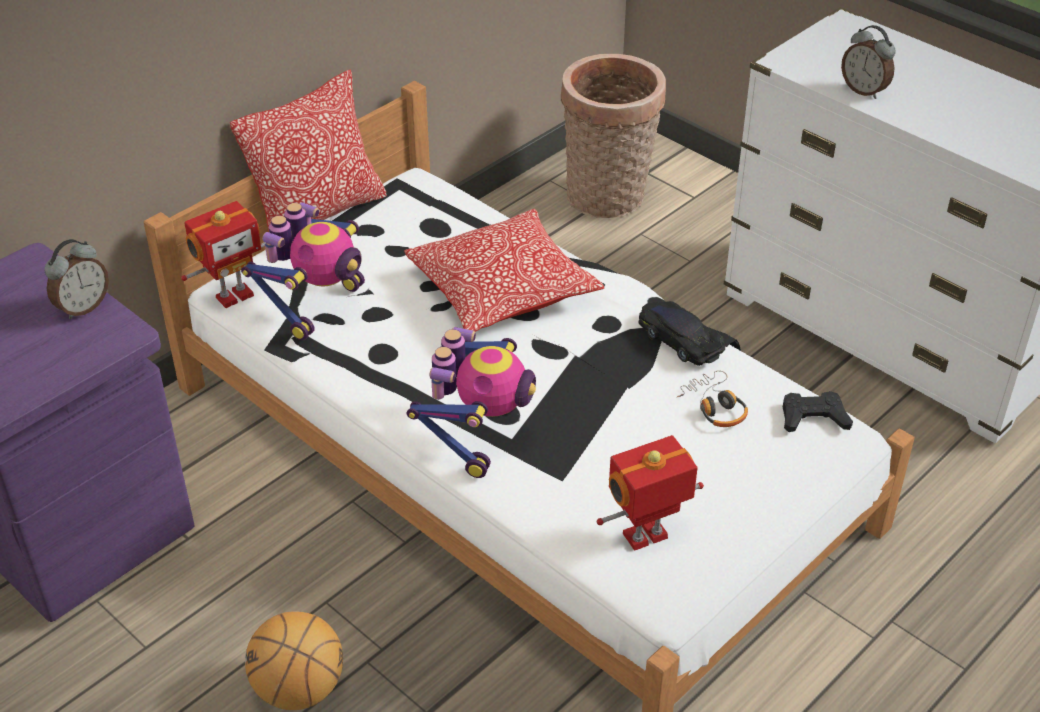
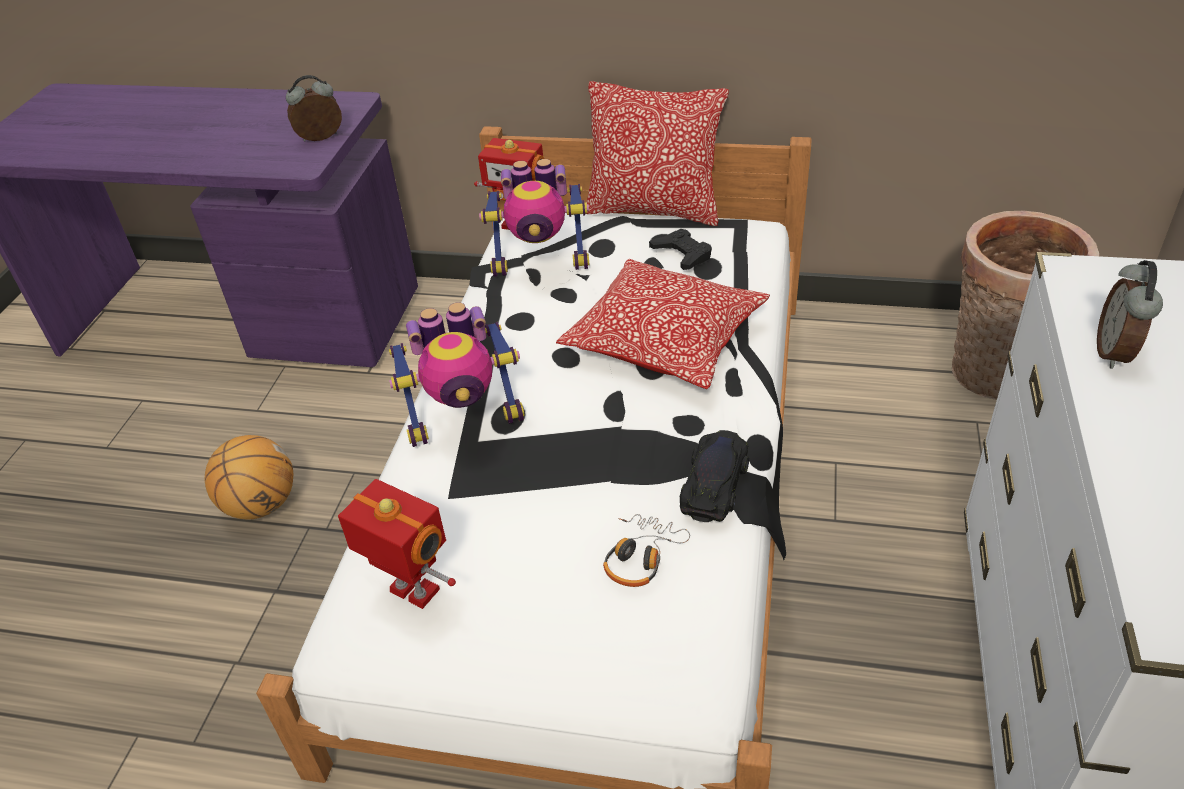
camera: 60 degrees right, 0 degrees up
alarm clock [45,239,109,319] -> alarm clock turned 150 degrees clockwise [286,75,342,141]
black game controller [783,391,853,432] -> black game controller moved to [649,229,712,270]

